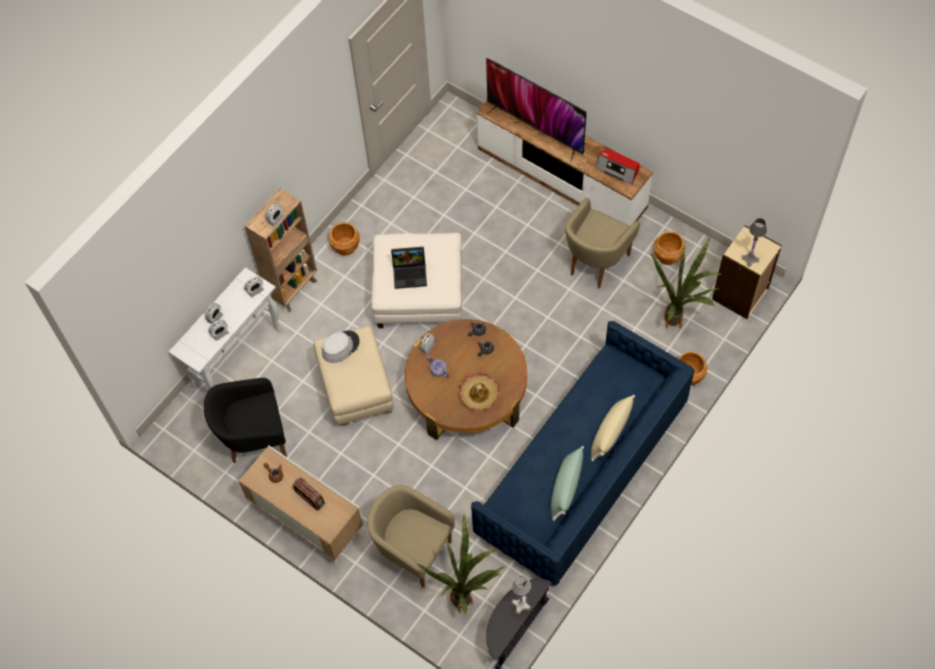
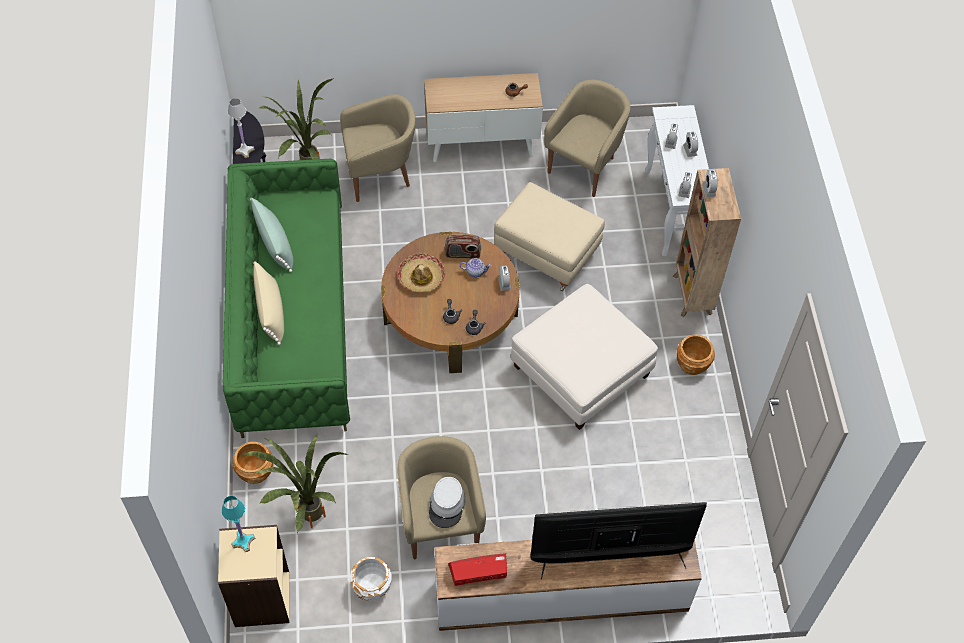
camera: 135 degrees right, 5 degrees down
black armchair [204,378,287,463] -> beige armchair [544,80,630,197]
radio [293,477,325,511] -> radio moved to [445,234,481,259]
grey hat [322,330,360,363] -> grey hat moved to [429,477,465,528]
laptop [391,247,427,289] -> none
blue sofa [471,321,694,586] -> green sofa [223,159,350,438]
brown planter [654,231,685,265] -> white planter [350,557,392,601]
grey table lamp [741,218,767,267] -> turquoise table lamp [221,496,256,552]

